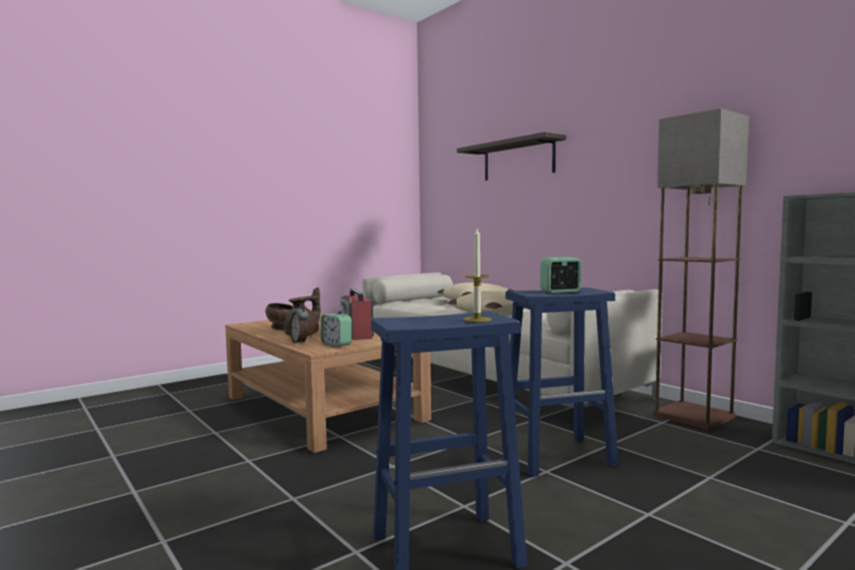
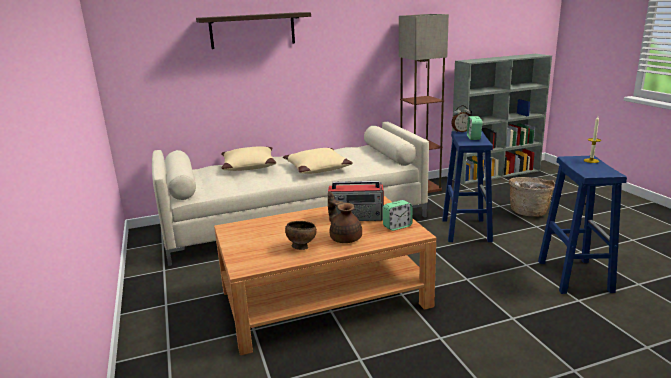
camera: 70 degrees left, 15 degrees up
alarm clock [290,303,309,344] -> alarm clock moved to [451,105,471,133]
none -> basket [509,177,555,217]

